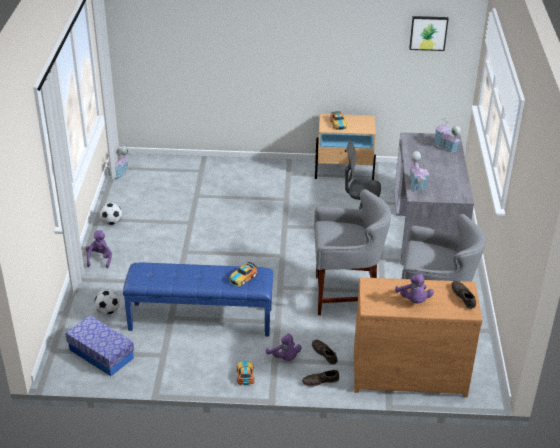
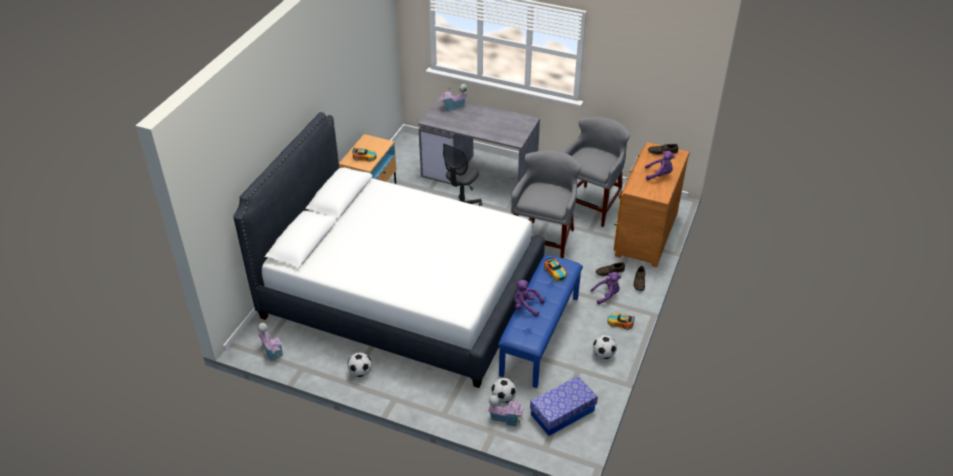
camera: 70 degrees left, 5 degrees up
purple plush toy [86,230,112,268] -> purple plush toy moved to [514,280,545,317]
picture [409,16,448,51] -> none
toy house [409,151,429,192] -> toy house moved to [488,395,524,427]
none -> white bed [233,112,545,388]
none -> football [593,335,617,359]

